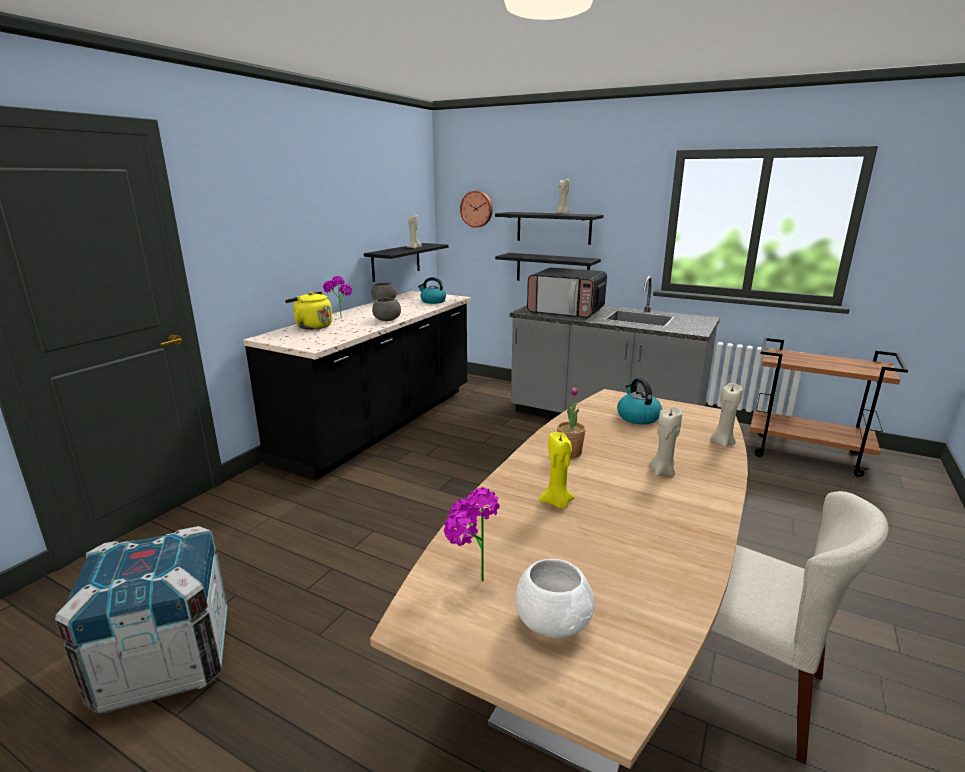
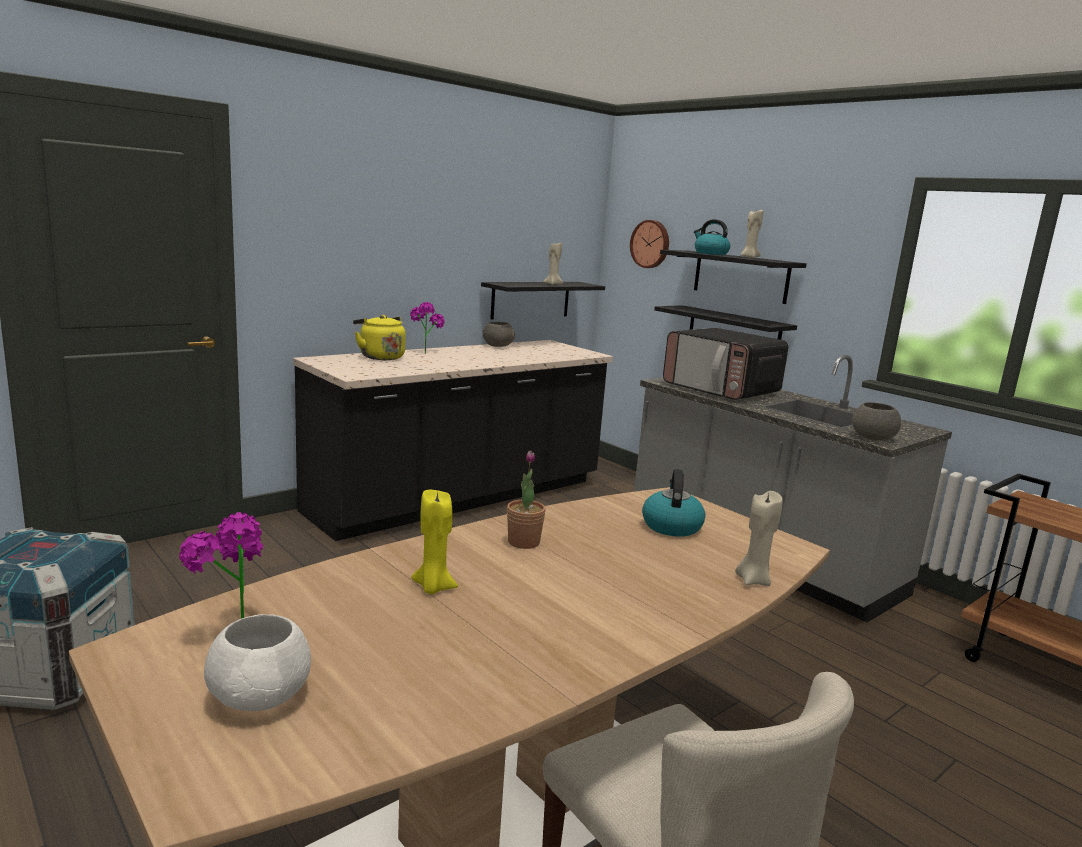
camera: 20 degrees right, 5 degrees down
grey bowl [372,298,401,321] -> grey bowl moved to [852,402,901,440]
kettle [418,277,446,304] -> kettle moved to [694,219,730,255]
beige candle [649,406,682,476] -> none

